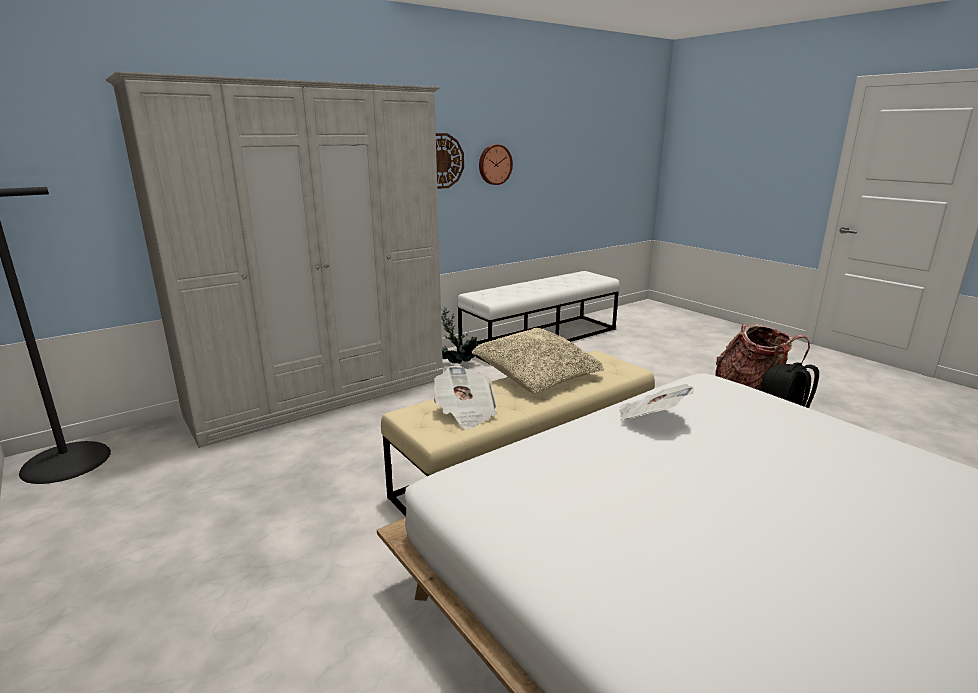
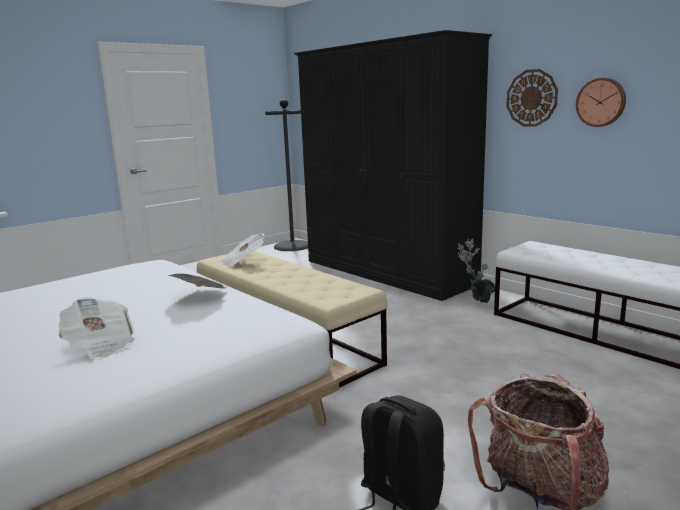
camera: 85 degrees right, 5 degrees down
white wardrobe [106,72,443,448] -> black wardrobe [294,30,492,301]
beige pillow [472,328,605,394] -> none
none -> newspaper [59,297,135,360]

